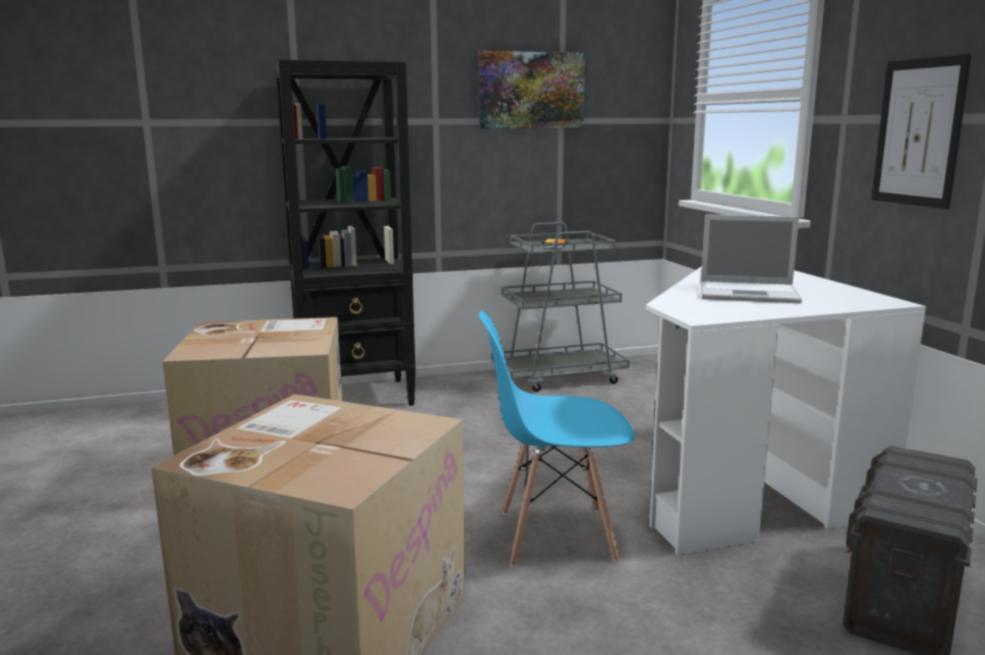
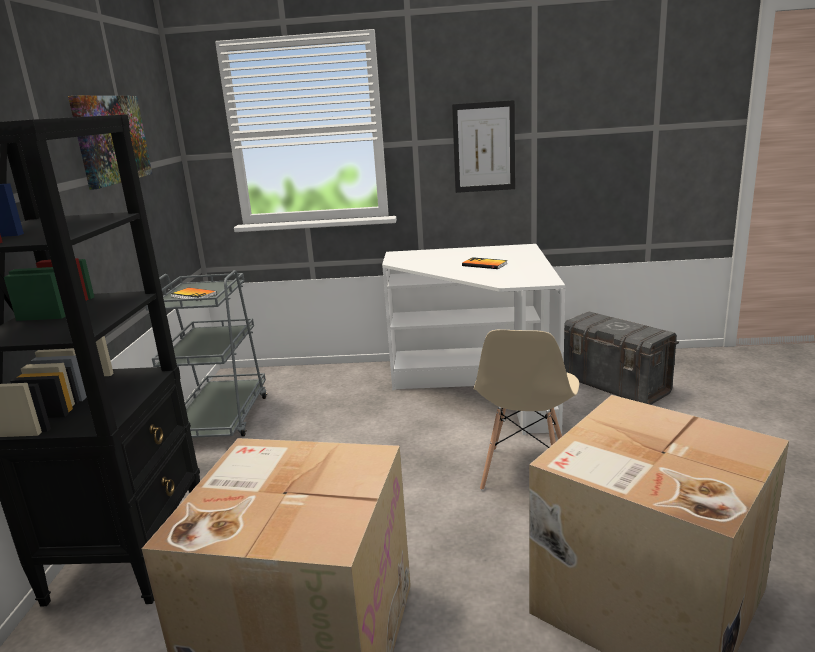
camera: 70 degrees left, 5 degrees up
blue chair [479,311,635,567] -> beige chair [474,329,579,491]
laptop [701,215,802,304] -> book [462,257,507,269]

